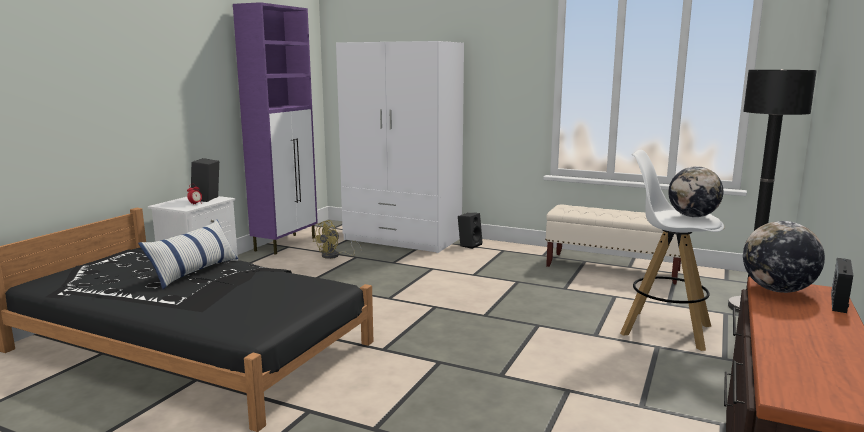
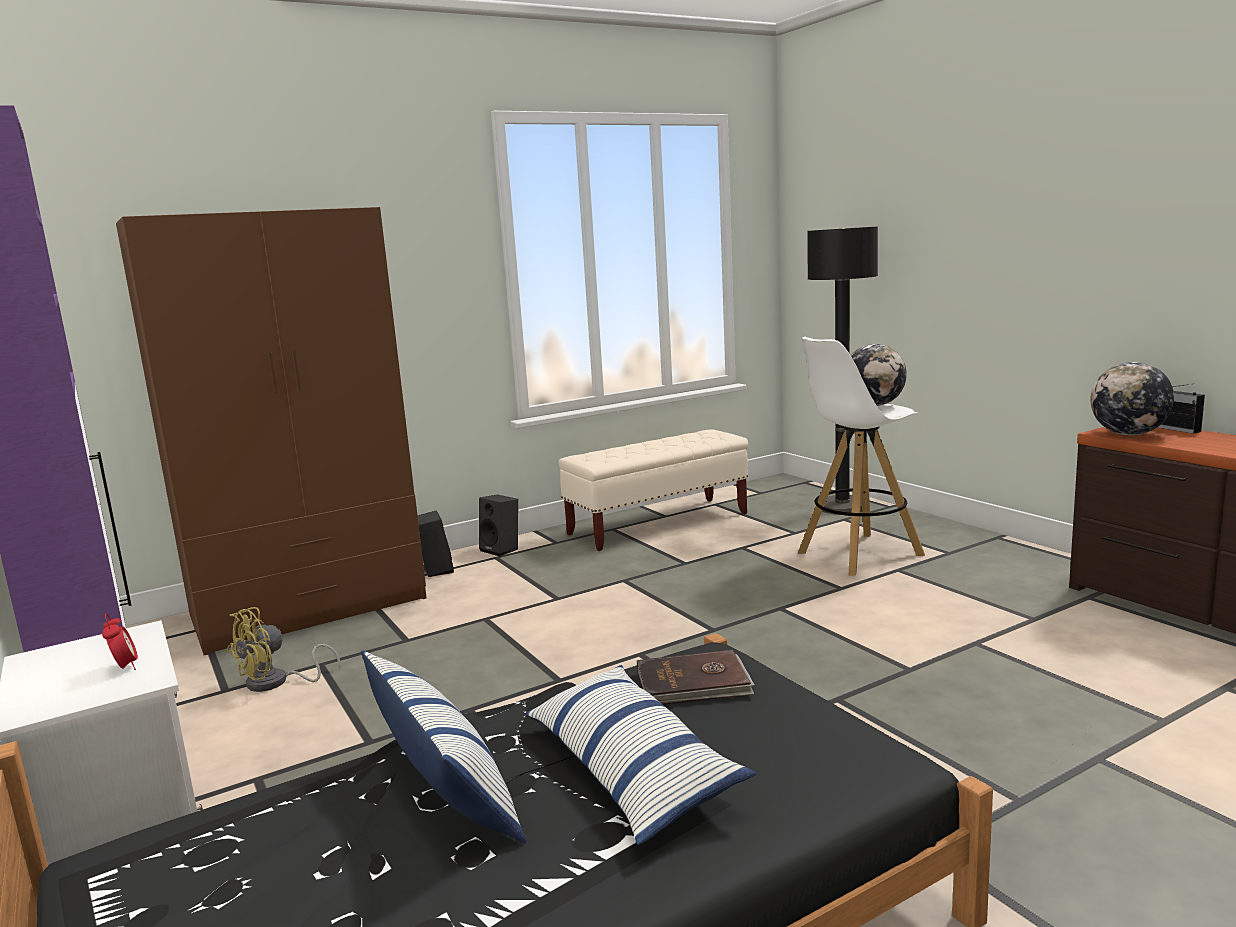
camera: 55 degrees left, 0 degrees up
black speaker [191,158,219,202] -> black speaker moved to [479,495,518,556]
yellow fan [313,220,362,259] -> yellow fan turned 60 degrees clockwise [227,607,341,692]
white wardrobe [336,41,464,253] -> brown wardrobe [116,207,427,655]
none -> pillow [526,665,756,845]
none -> brown book [637,650,755,705]

